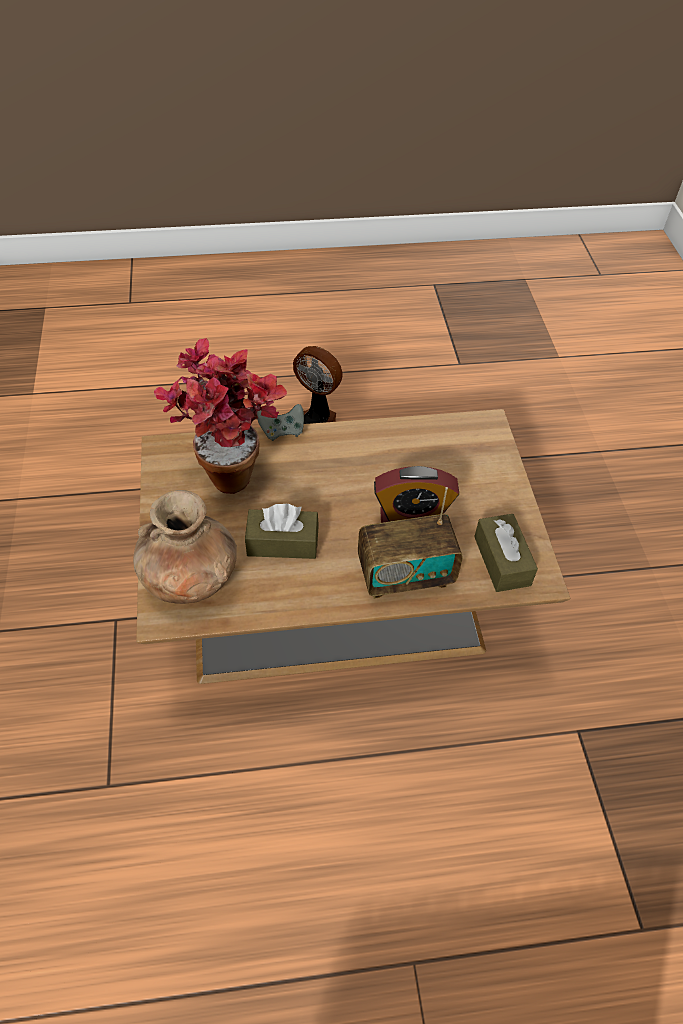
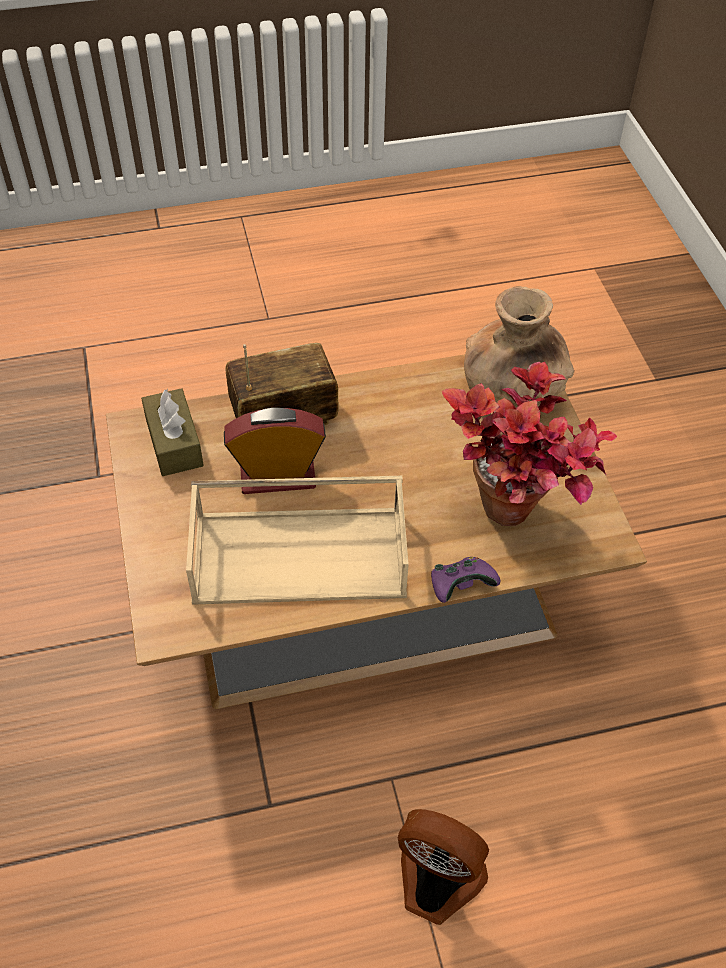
camera: 175 degrees right, 0 degrees up
brown tissue box [245,504,319,559] -> none
grey game controller [257,404,304,441] -> purple game controller [431,557,500,603]
none -> beige tray [186,476,409,605]

